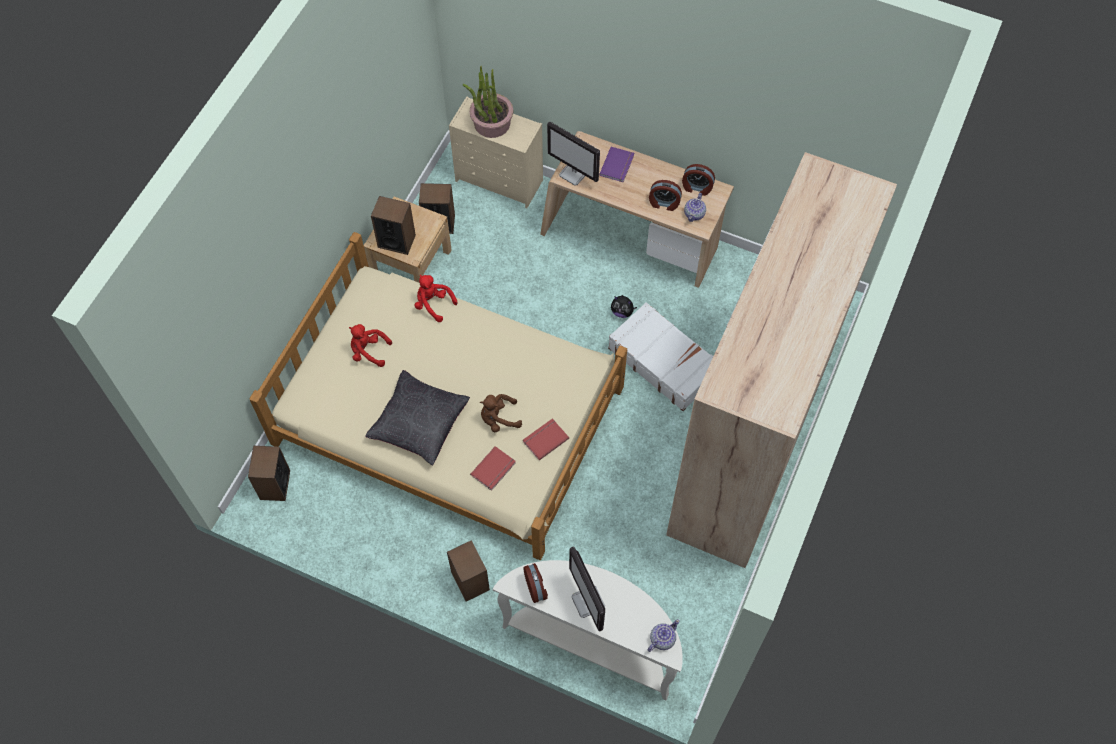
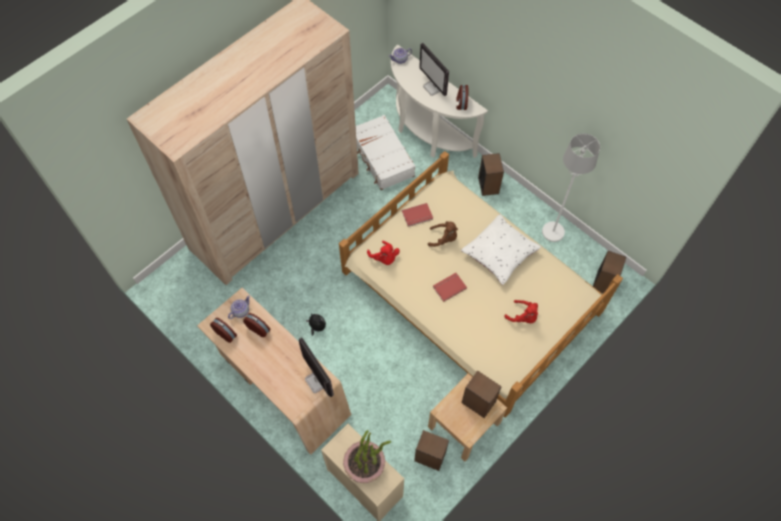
camera: 160 degrees left, 0 degrees up
black pillow [365,370,470,466] -> white pillow [461,214,541,285]
red plush toy [415,275,458,322] -> red plush toy moved to [367,241,400,265]
red book [470,446,516,491] -> red book moved to [433,273,467,302]
monitor [569,547,605,631] -> monitor turned 150 degrees clockwise [419,43,449,96]
purple book [599,147,634,182] -> none
white suitcase [608,302,713,411] -> white suitcase moved to [356,115,415,190]
none -> white floor lamp [542,133,600,242]

